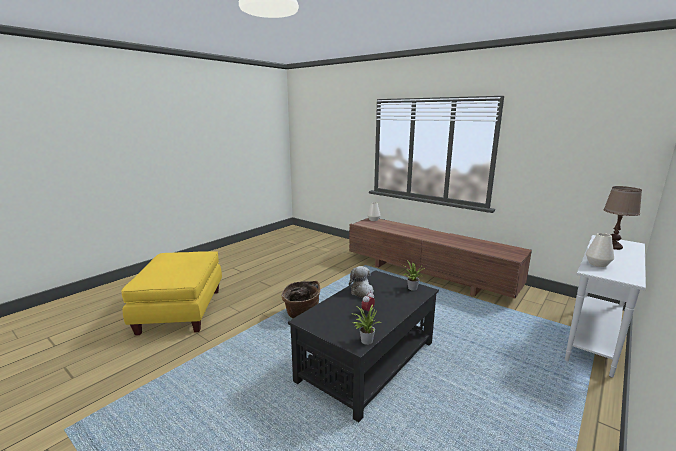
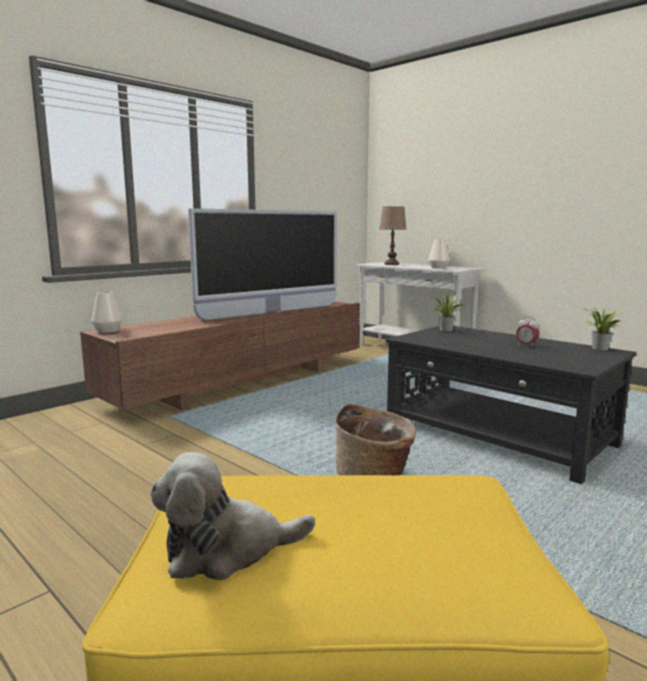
camera: 85 degrees left, 5 degrees down
plush toy [349,266,374,298] -> plush toy moved to [151,452,315,580]
none -> television [188,208,337,321]

